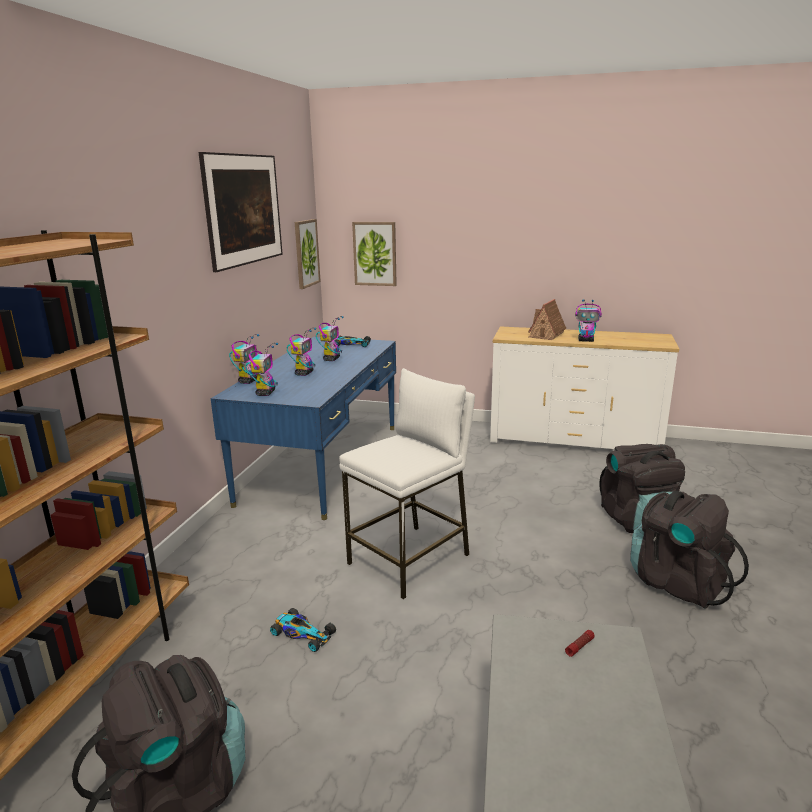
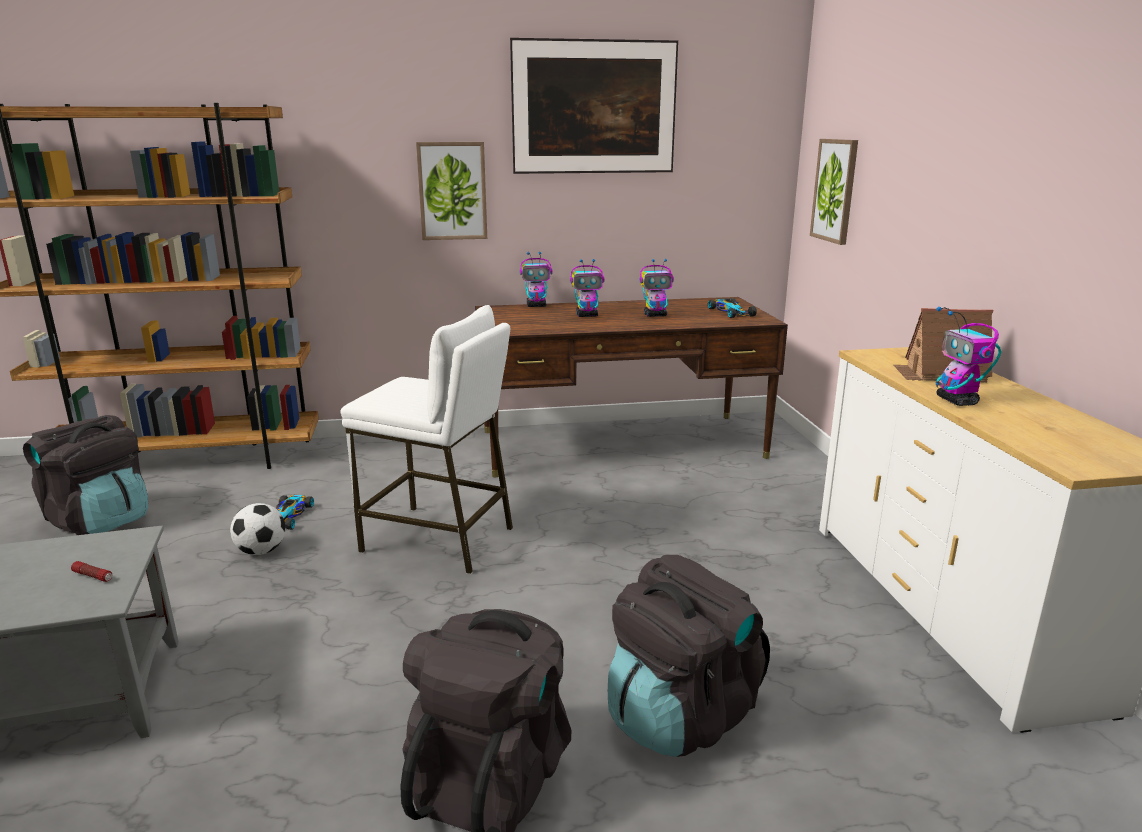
camera: 65 degrees right, 0 degrees up
blue desk [211,337,396,520] -> brown desk [475,297,788,477]
toy robot [245,343,278,396] -> none
picture [295,219,321,289] -> picture moved to [416,142,487,240]
none -> football [230,503,286,555]

